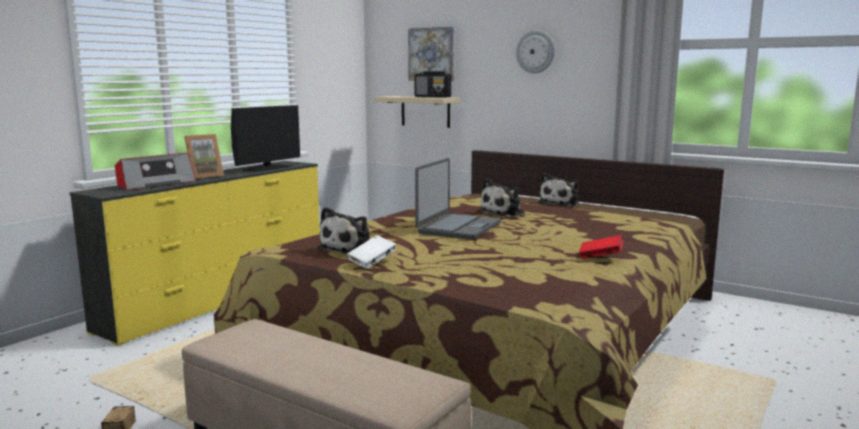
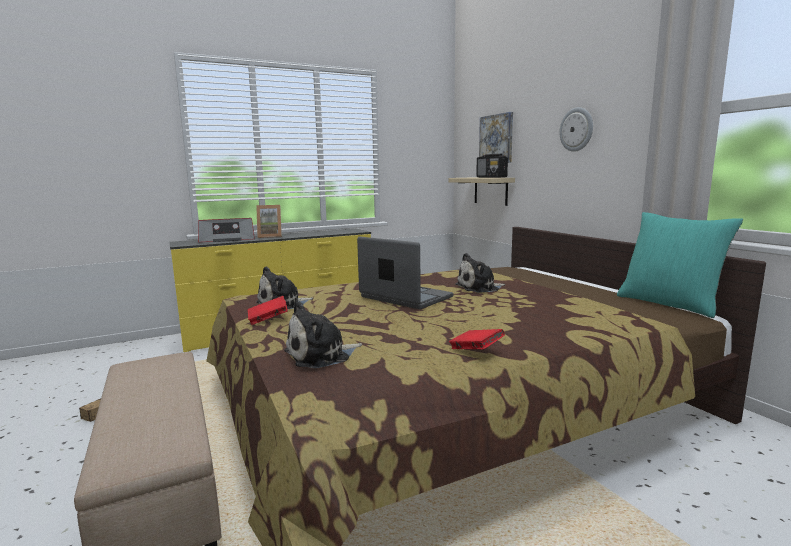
camera: 30 degrees right, 0 degrees up
monitor [231,105,300,172] -> none
white book [347,235,396,269] -> red book [248,296,288,325]
laptop [415,158,501,240] -> laptop turned 105 degrees counterclockwise [357,237,453,309]
plush toy [538,173,579,206] -> plush toy moved to [284,301,362,368]
none -> turquoise pillow [617,212,743,318]

